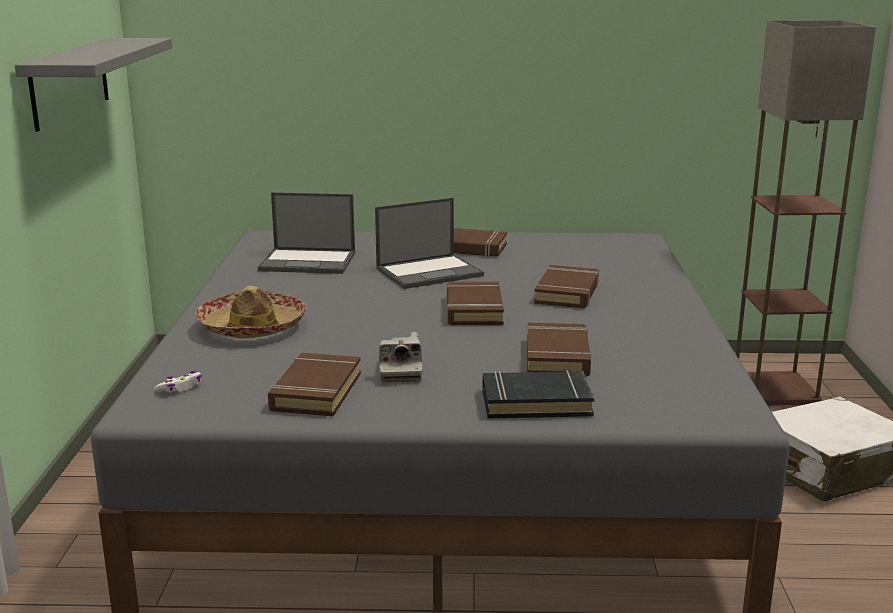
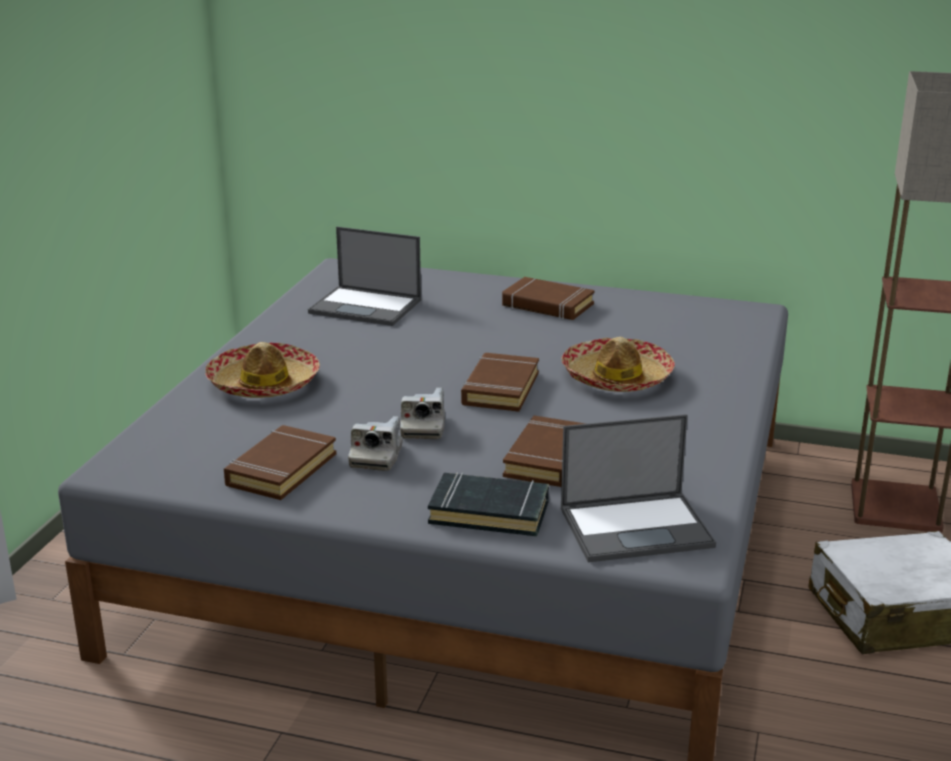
camera: 15 degrees right, 5 degrees up
grey shelf [15,38,172,132] -> none
white game controller [154,371,202,392] -> none
laptop [375,198,484,289] -> laptop moved to [561,414,716,562]
brown book [534,265,599,308] -> hat [561,337,675,392]
none -> camera [400,388,445,439]

